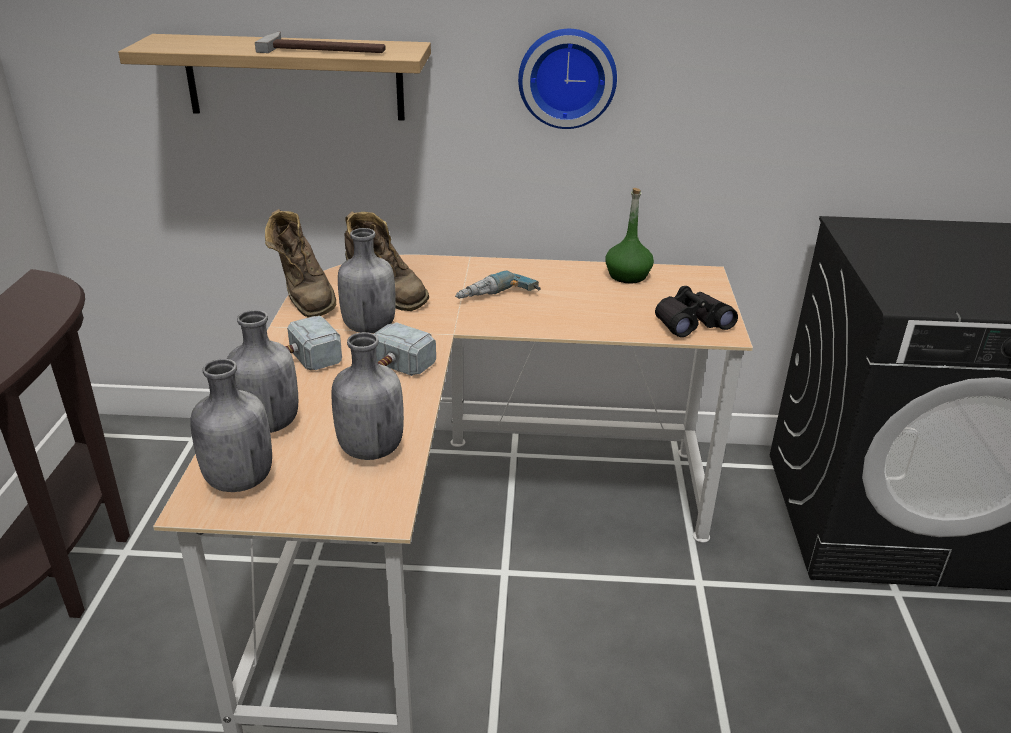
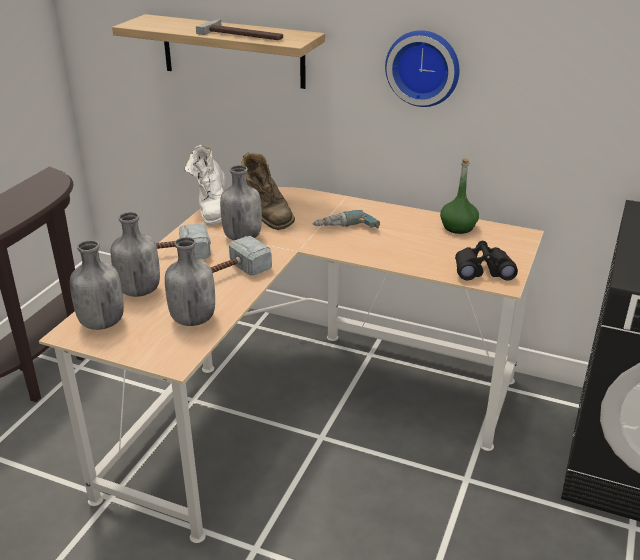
camera: 20 degrees right, 0 degrees up
brown boot [265,209,336,318] -> white boot [185,145,225,225]

